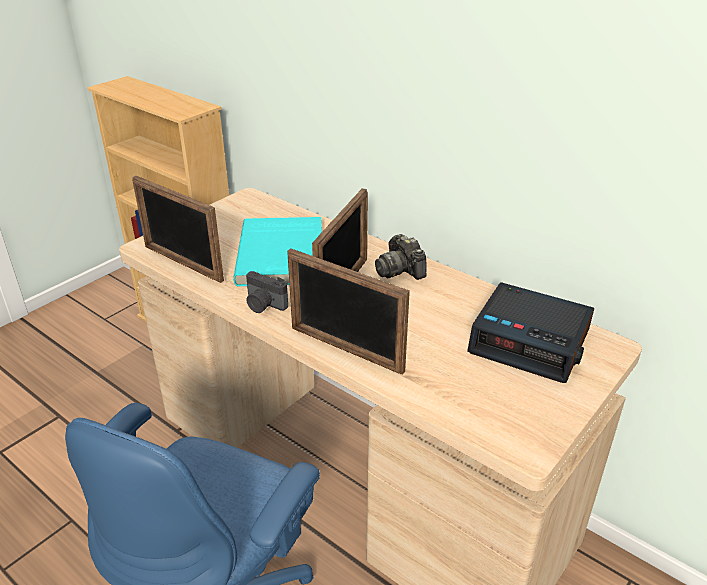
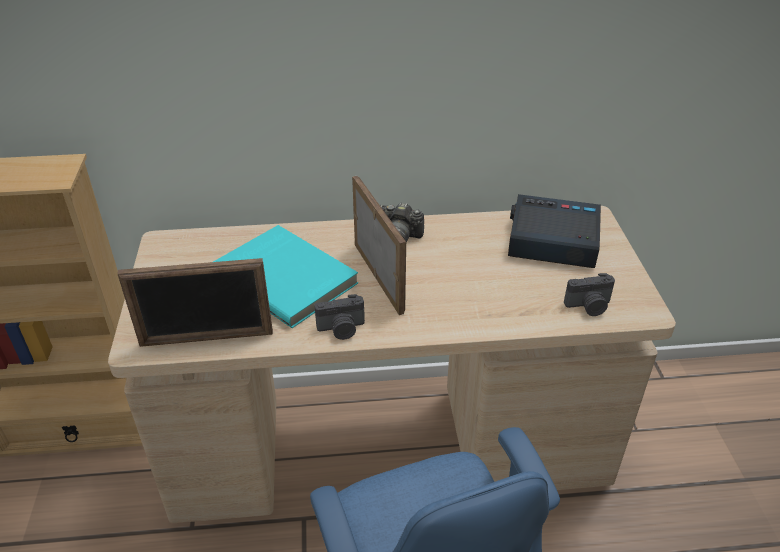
camera: 45 degrees left, 5 degrees up
picture frame [287,249,410,375] -> none
alarm clock [467,282,594,383] -> alarm clock turned 150 degrees counterclockwise [508,194,601,268]
none -> camera [564,273,615,316]

